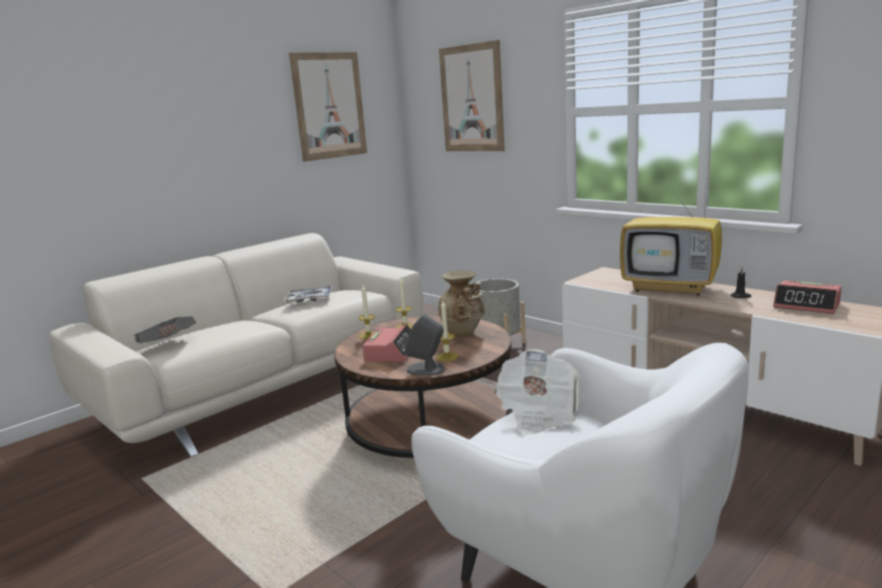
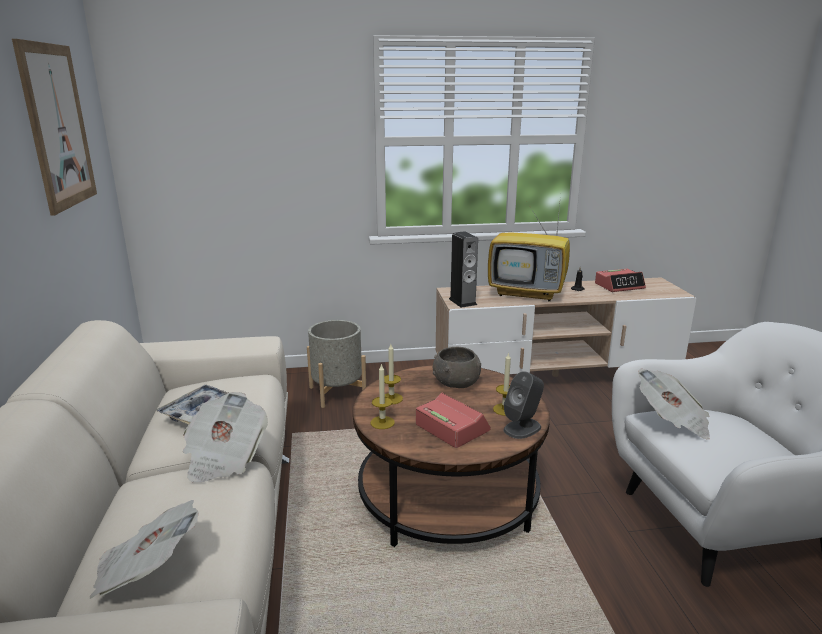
camera: 55 degrees left, 5 degrees up
beige vase [438,270,485,337] -> grey bowl [433,347,481,388]
picture [439,40,505,151] -> none
television [620,171,722,296] -> television turned 45 degrees clockwise [488,195,570,301]
none -> newspaper [183,392,268,482]
none -> speaker [449,231,478,308]

